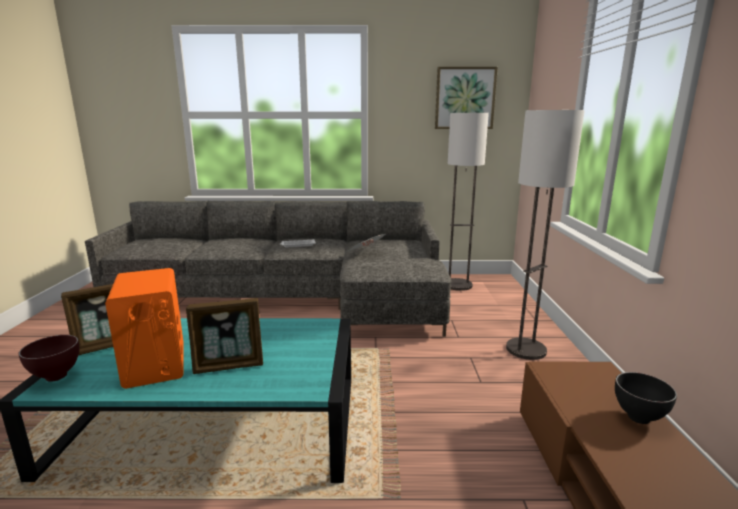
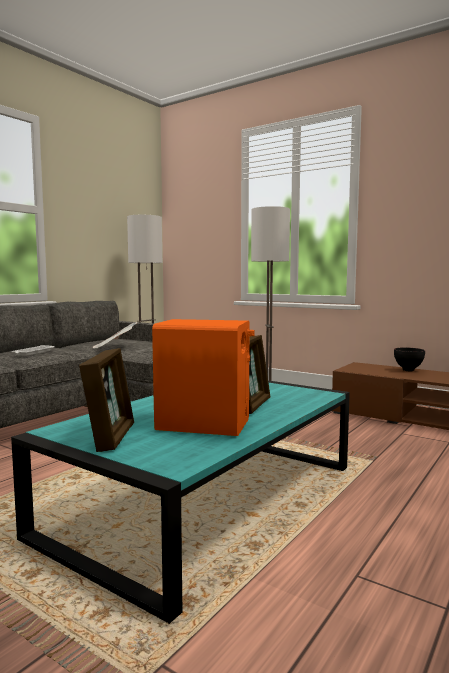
camera: 55 degrees left, 10 degrees down
brown bowl [19,335,79,381] -> none
picture [435,67,498,129] -> none

